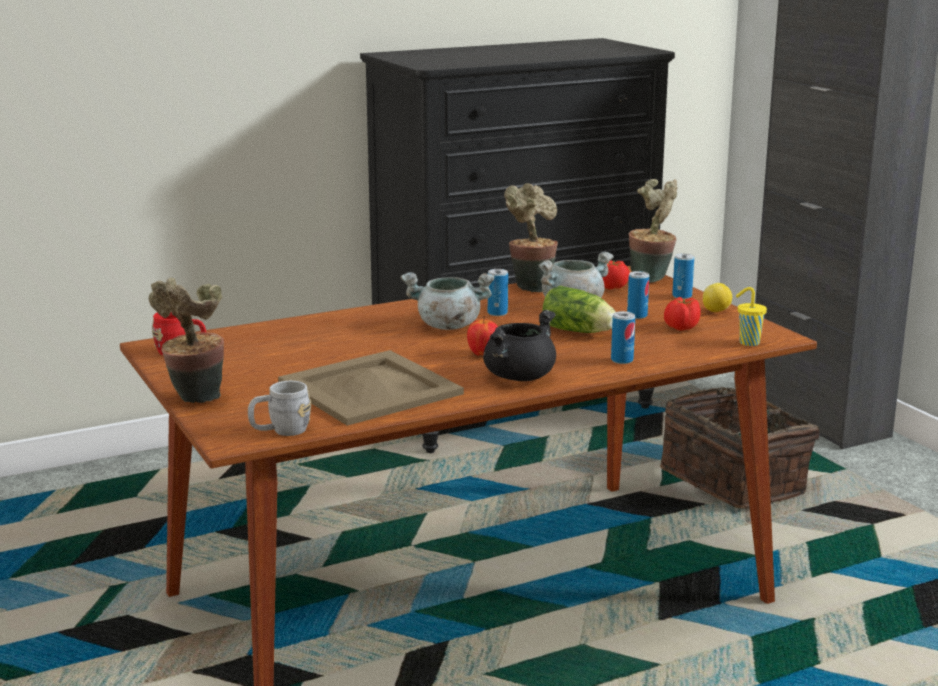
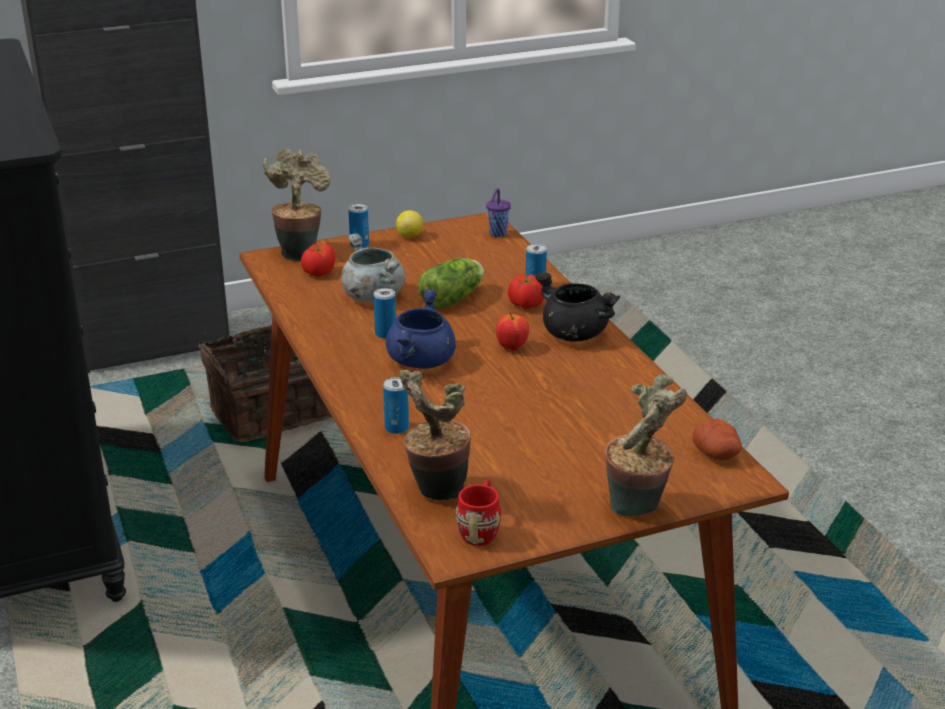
camera: 85 degrees left, 10 degrees up
grey mug [248,381,311,436] -> potato [692,419,742,461]
beige tray [278,350,464,426] -> none
grey cooking pot [401,272,495,330] -> blue cooking pot [386,288,456,369]
potted plant [504,183,558,292] -> potted plant moved to [399,370,471,500]
can [627,271,649,319] -> can moved to [383,377,409,434]
tomato [664,297,701,331] -> tomato moved to [508,274,544,309]
yellow cup [736,287,767,346] -> purple cup [486,188,511,237]

